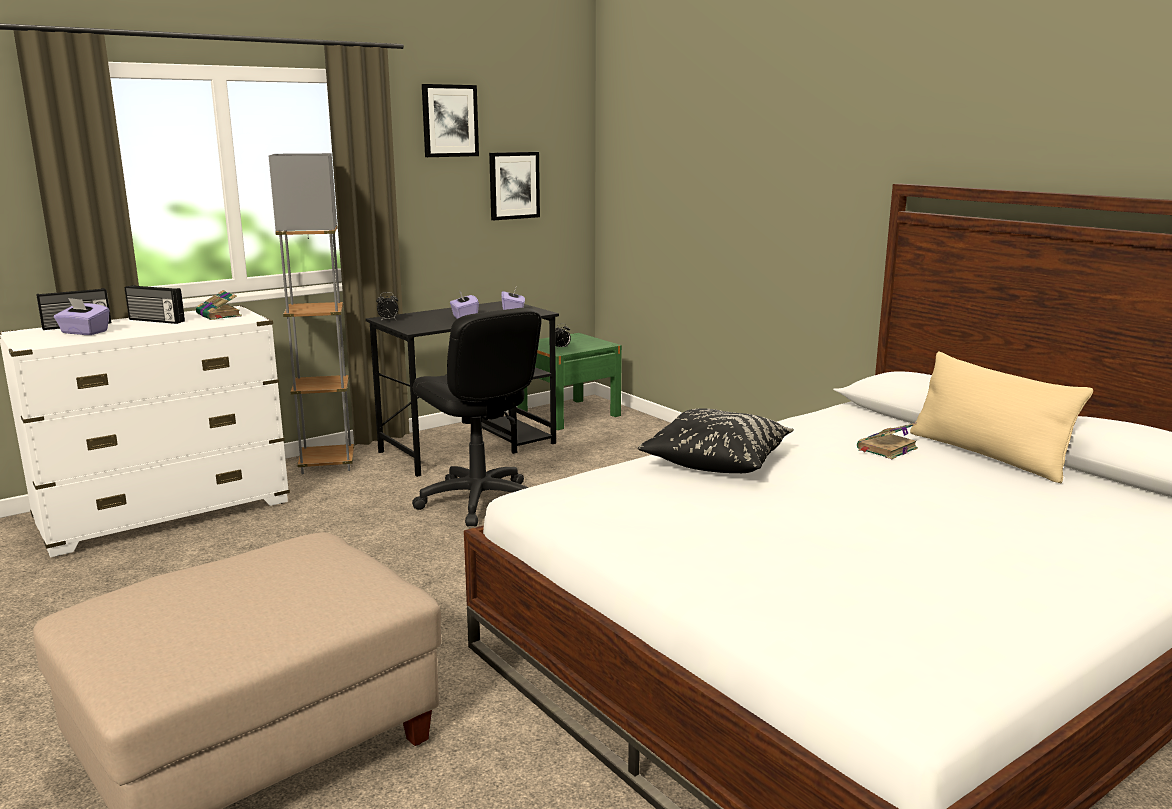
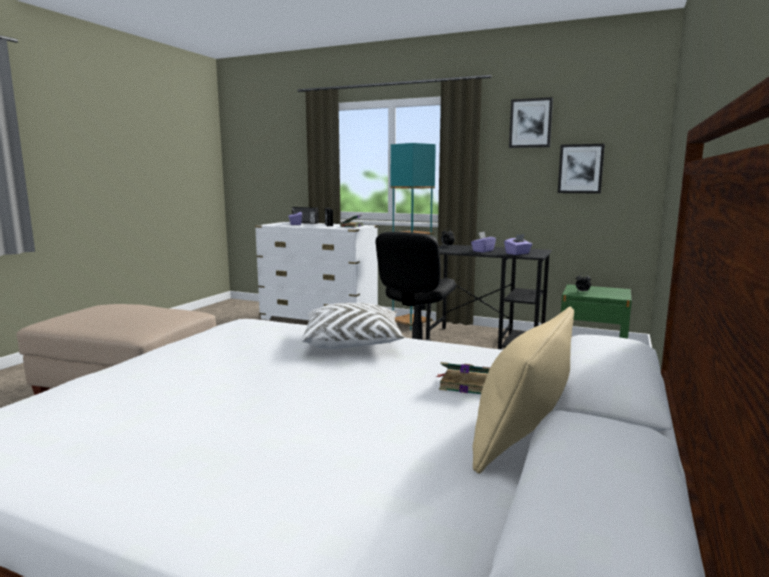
camera: 60 degrees right, 5 degrees down
grey floor lamp [269,153,354,474] -> turquoise floor lamp [390,143,436,330]
black pillow [638,409,794,473] -> white pillow [302,303,404,349]

